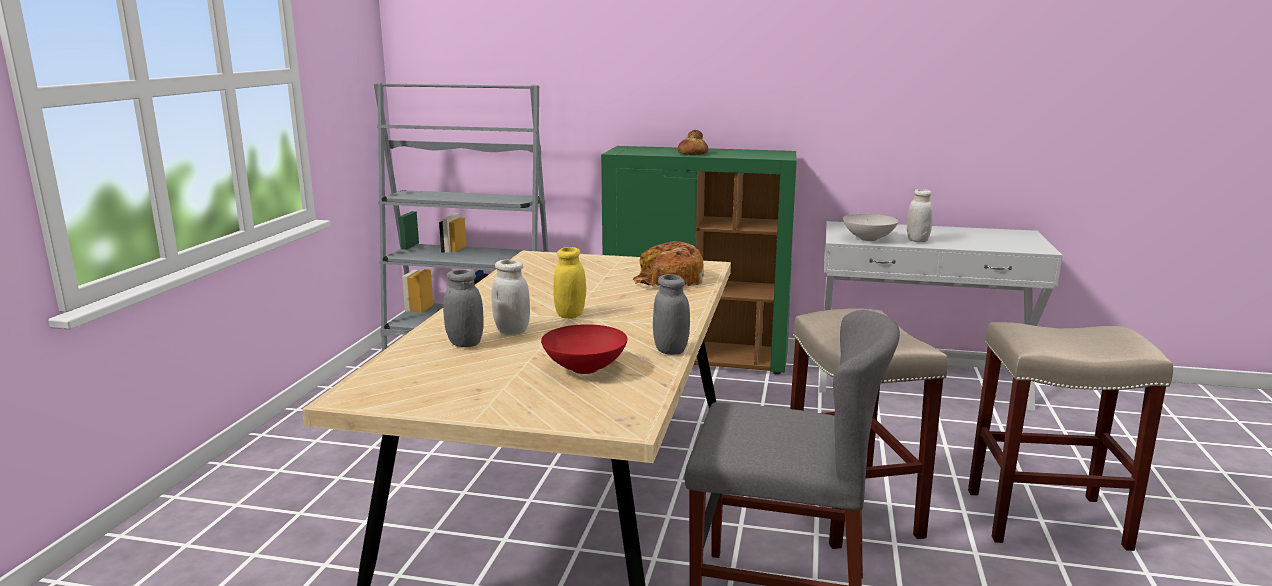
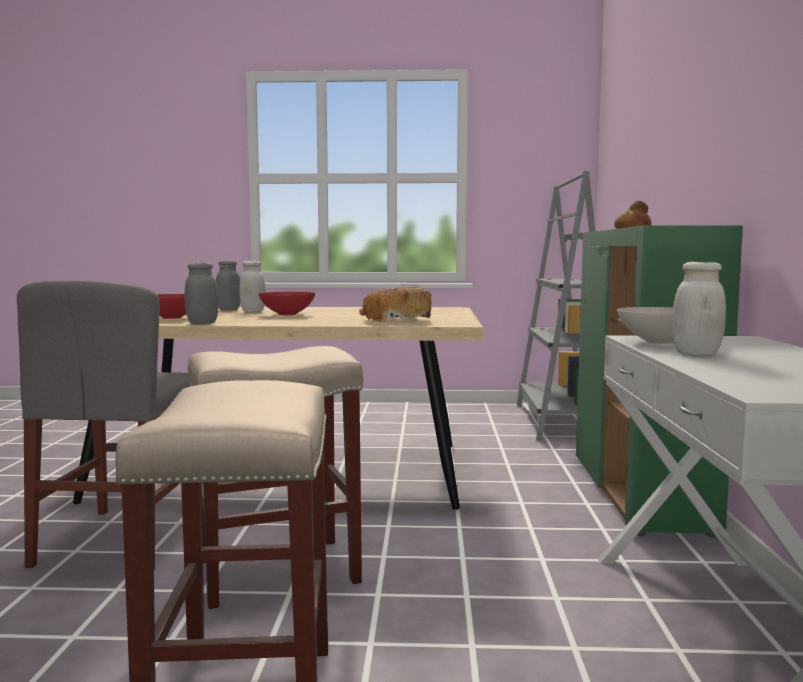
camera: 80 degrees right, 10 degrees down
yellow jar [553,247,586,319] -> red bowl [259,292,315,315]

